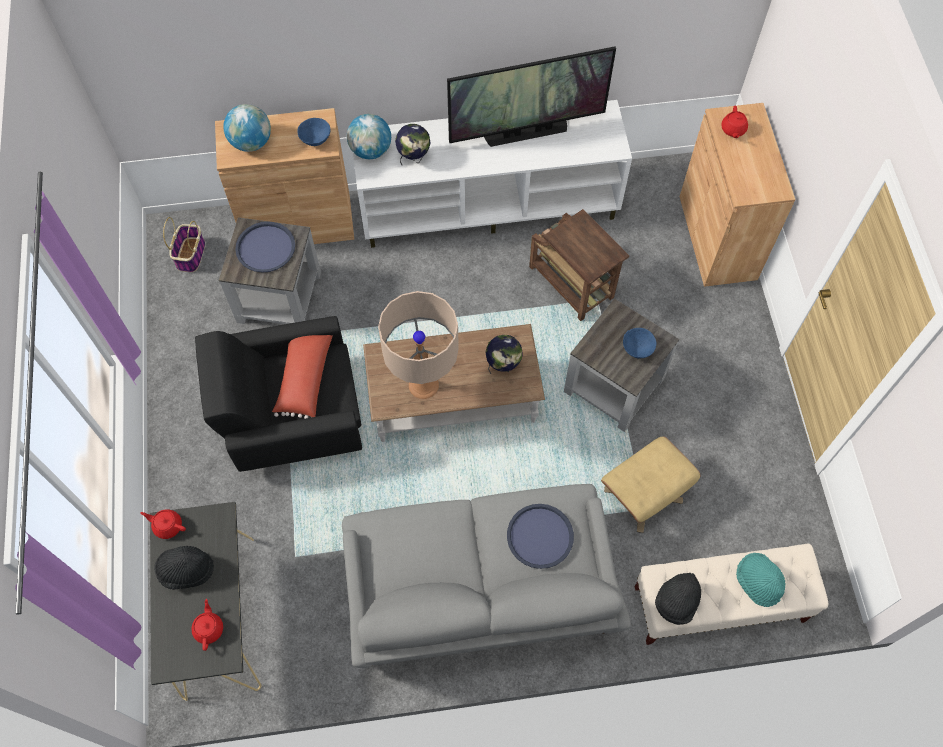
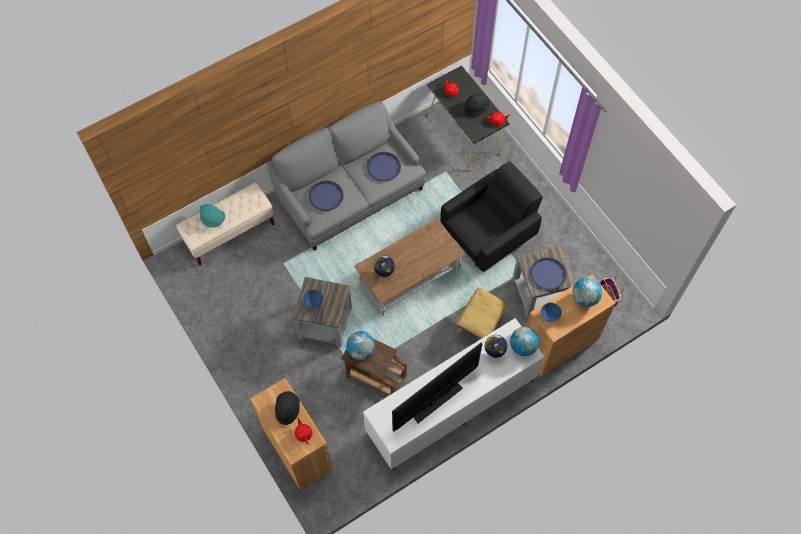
camera: 155 degrees right, 0 degrees up
red pillow [272,335,333,419] -> none
beige table lamp [378,291,459,399] -> none
beige ottoman [601,436,700,533] -> beige ottoman moved to [457,288,506,339]
black hat [655,573,701,625] -> black hat moved to [275,391,300,425]
none -> globe [346,331,375,360]
none -> blue tray [366,152,401,181]

